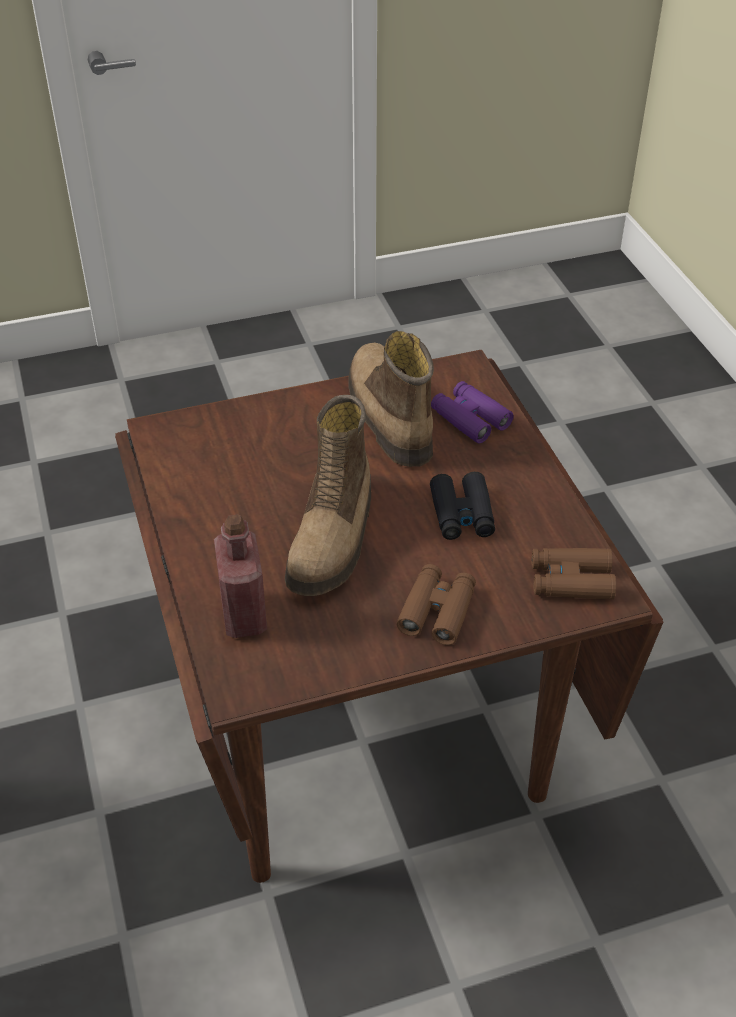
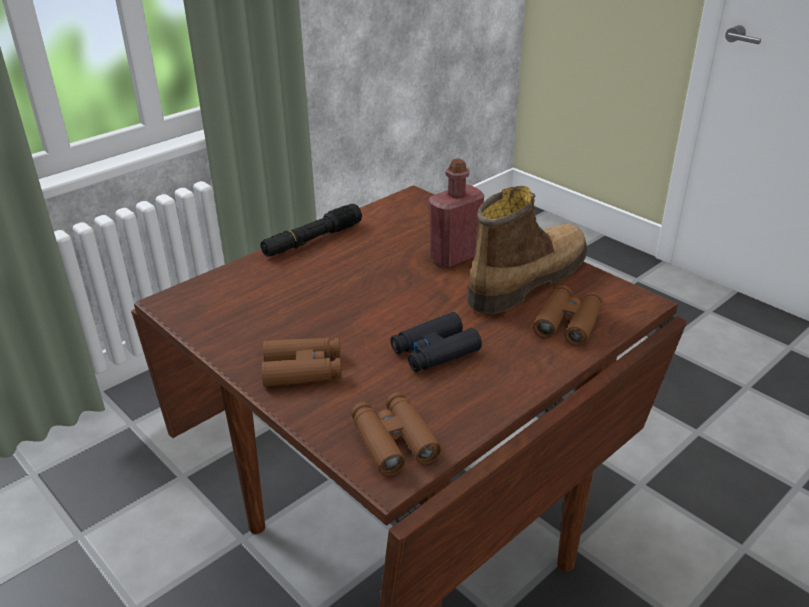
camera: 65 degrees right, 10 degrees down
red bottle [214,514,267,638] -> red bottle moved to [429,158,484,268]
boot [285,395,371,596] -> none
purple binoculars [431,381,514,443] -> brown binoculars [533,285,603,346]
none -> black flashlight [261,204,362,257]

